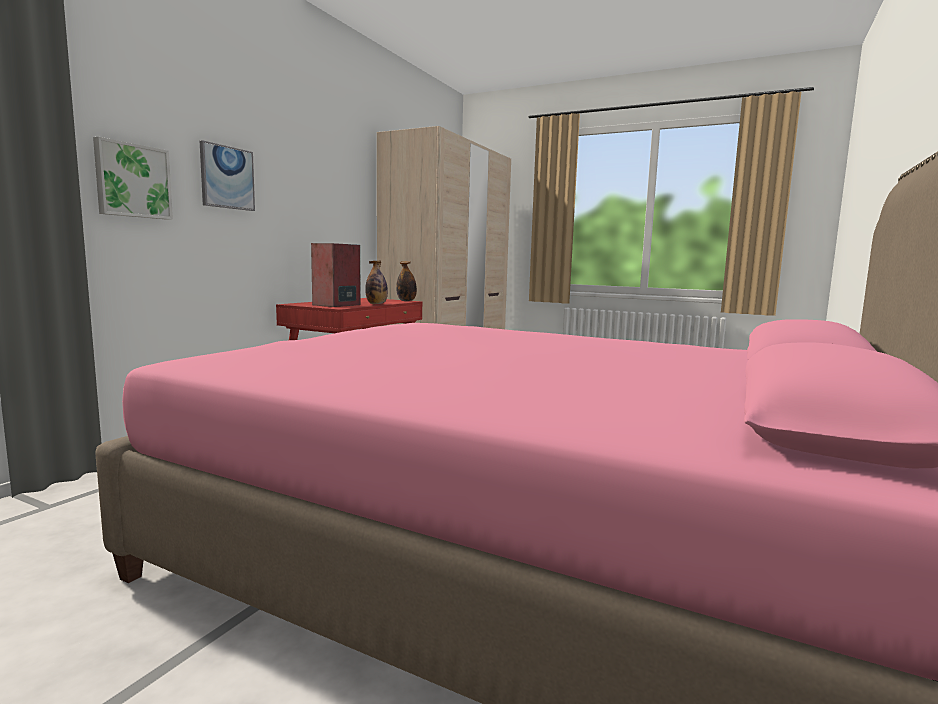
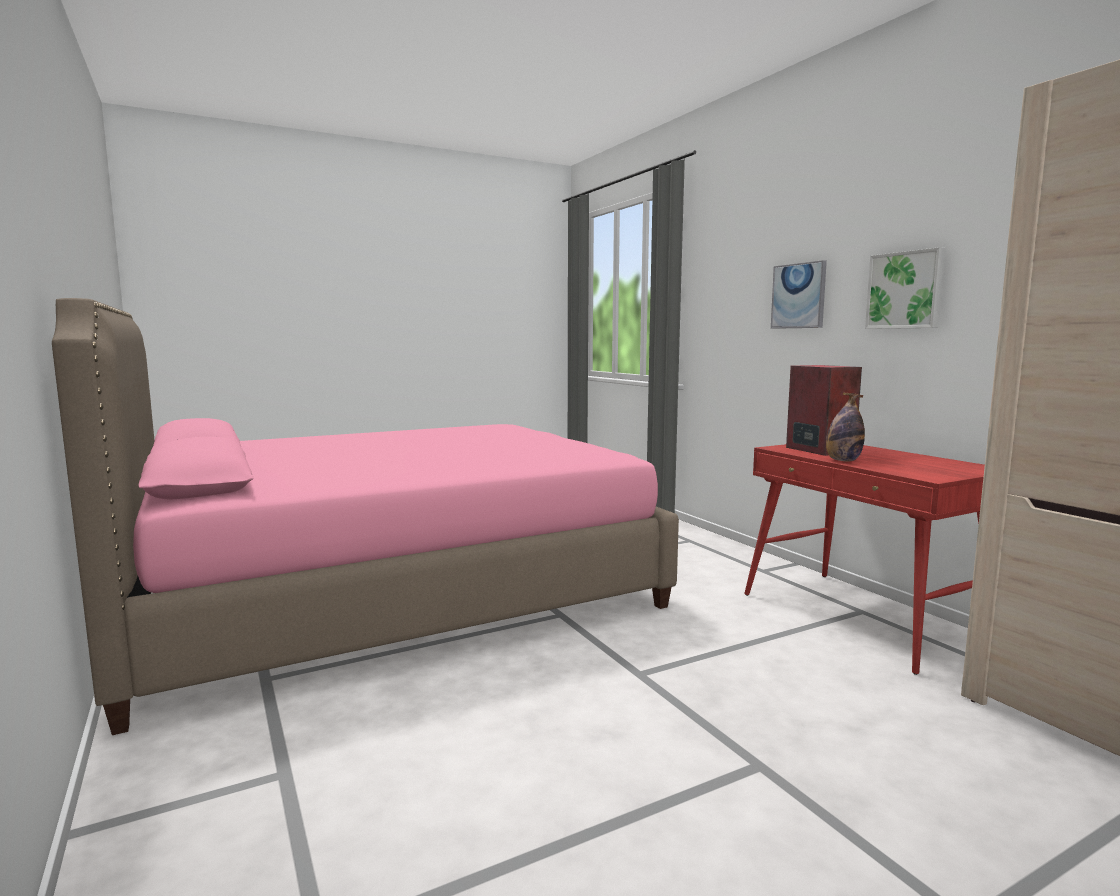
camera: 125 degrees right, 0 degrees up
picture [93,136,173,220] -> picture moved to [865,247,945,329]
bottle [396,261,417,301] -> none

